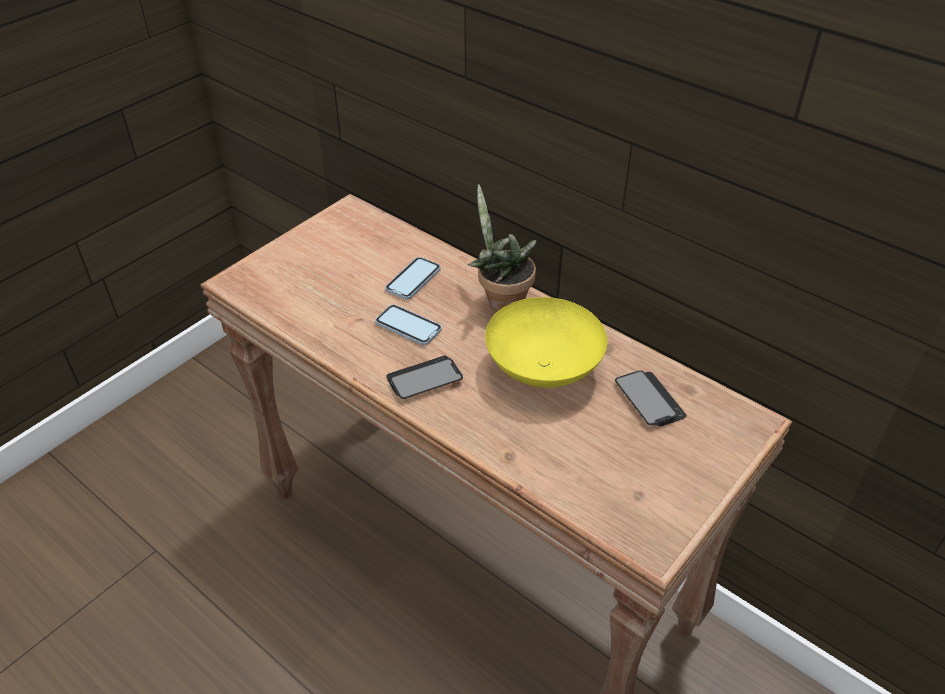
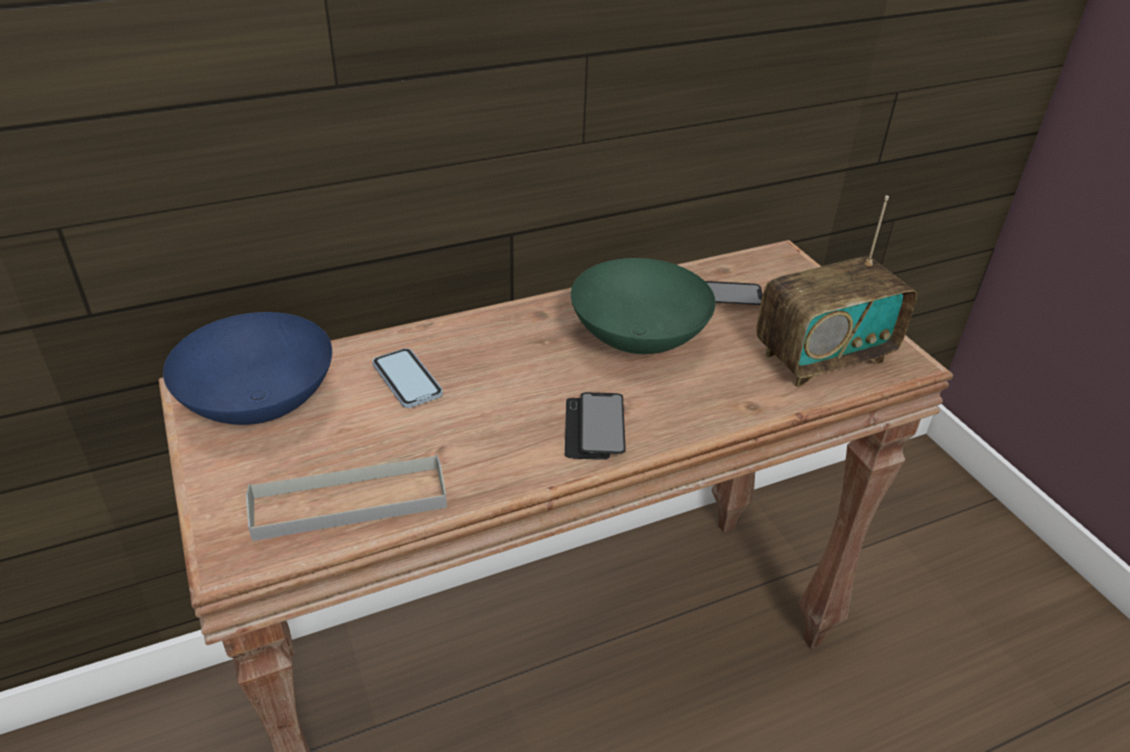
camera: 65 degrees left, 5 degrees down
phone [375,304,442,345] -> none
potted plant [468,184,537,313] -> none
yellow bowl [485,297,607,388] -> green bowl [571,258,716,354]
none -> blue bowl [163,312,332,425]
none -> grey tray [246,454,447,541]
none -> radio [756,195,917,387]

